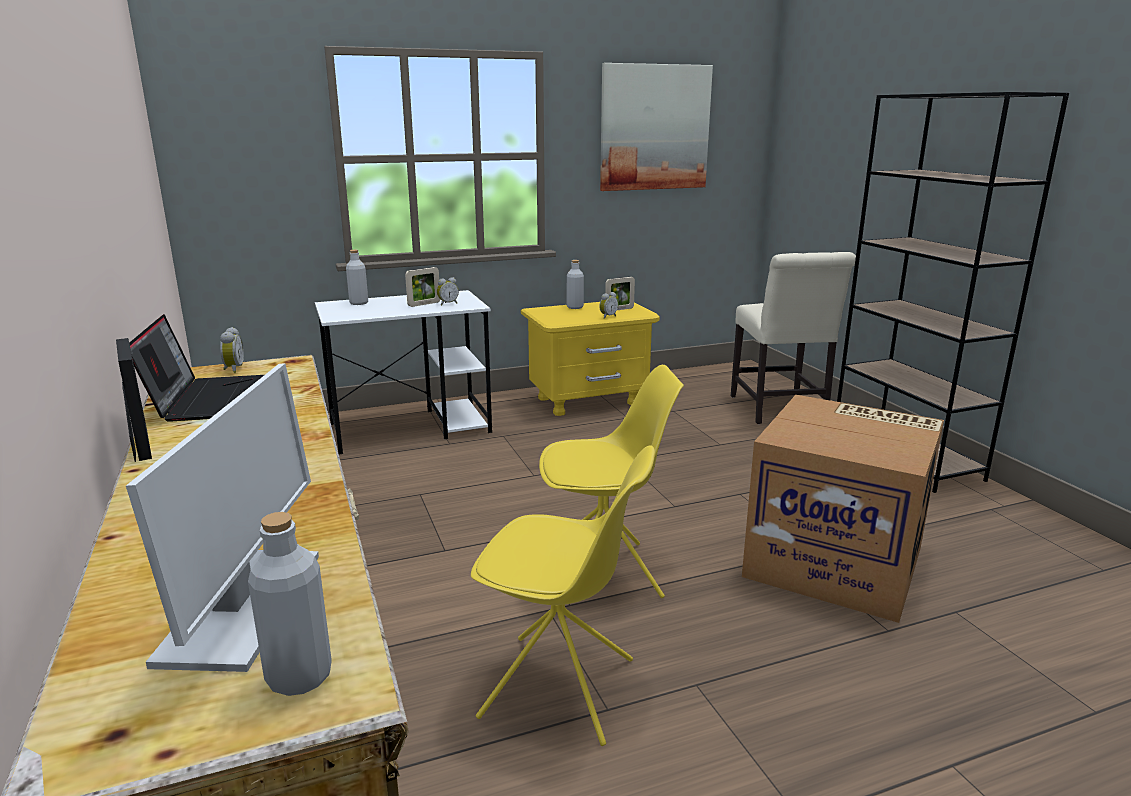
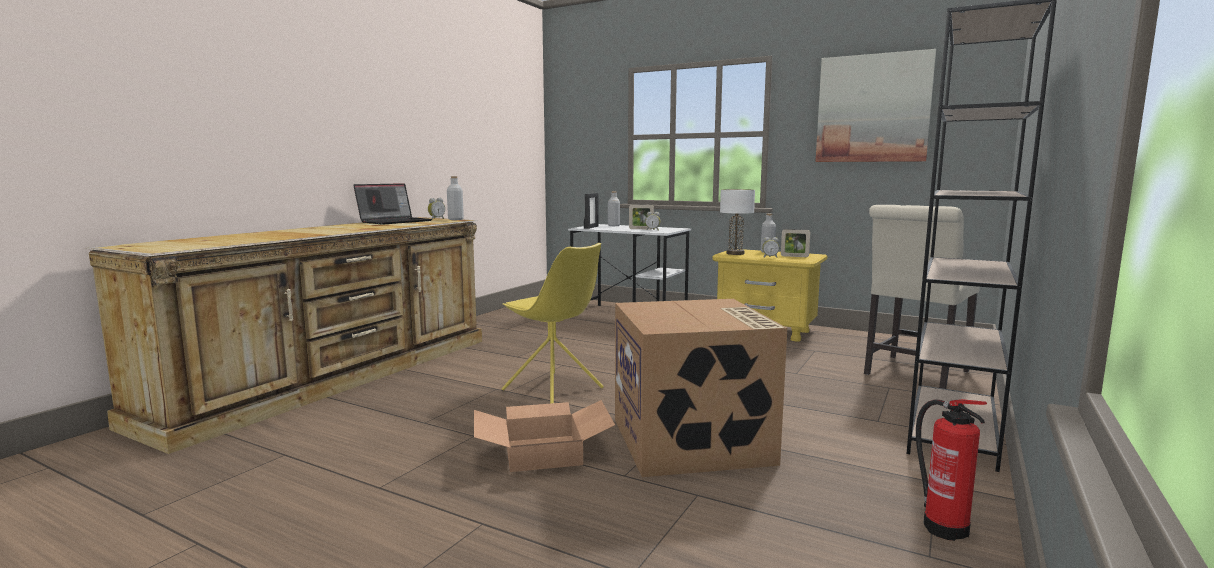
camera: 50 degrees right, 10 degrees down
picture frame [116,338,152,462] -> picture frame moved to [584,193,599,229]
monitor [126,363,319,672] -> none
grey bottle [248,512,332,696] -> grey bottle moved to [447,176,464,220]
yellow chair [471,445,655,746] -> none
none -> cardboard box [474,400,615,472]
none -> table lamp [720,189,755,255]
none -> fire extinguisher [916,399,987,541]

